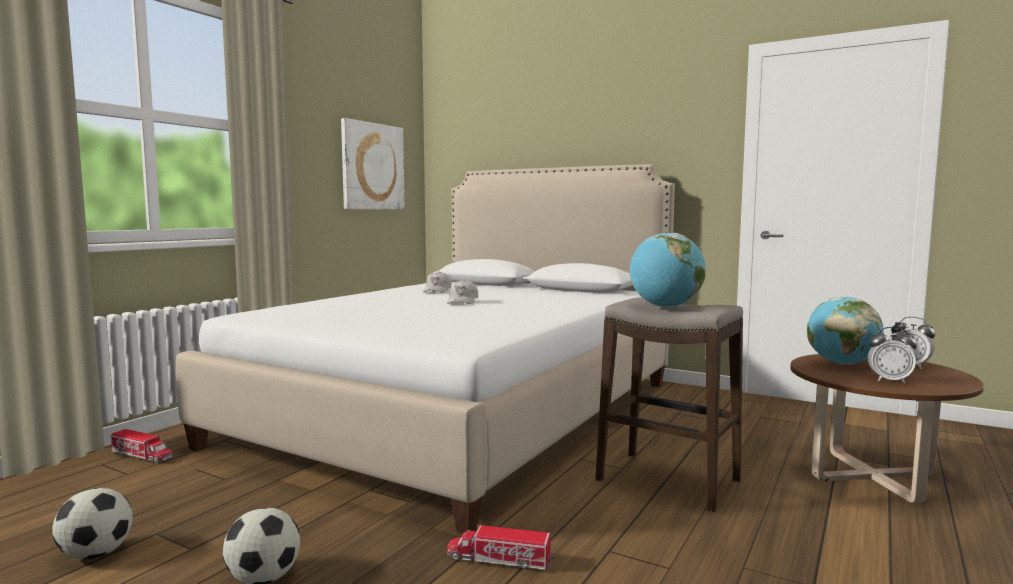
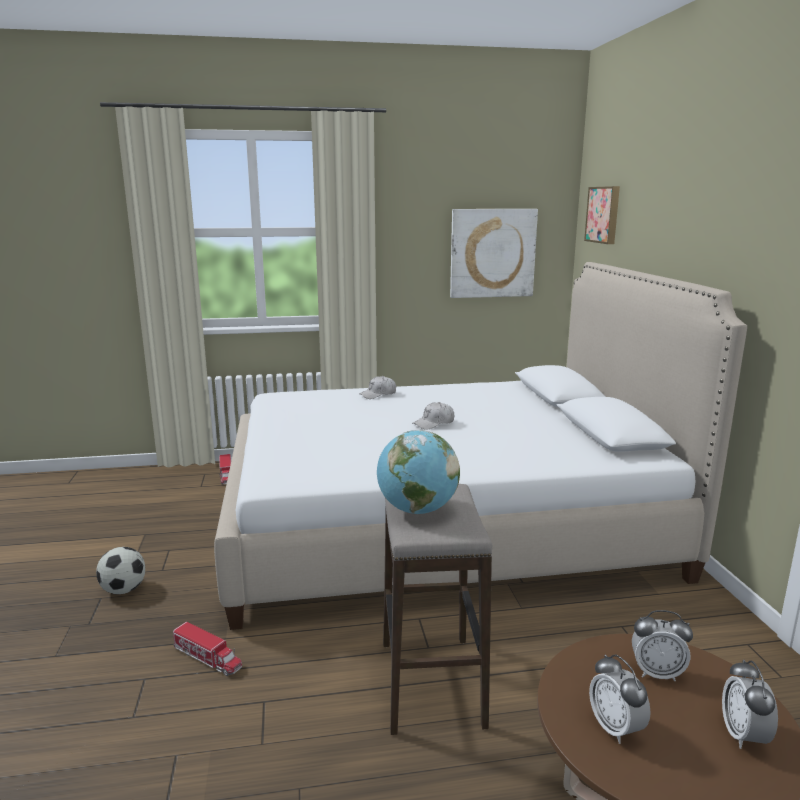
camera: 50 degrees right, 10 degrees up
football [52,488,133,559] -> none
white cap [423,271,452,293] -> white cap moved to [359,376,396,399]
toy truck [447,524,554,570] -> toy truck turned 150 degrees clockwise [173,622,242,676]
globe [807,297,884,365] -> alarm clock [632,610,693,681]
none -> picture [584,186,620,244]

